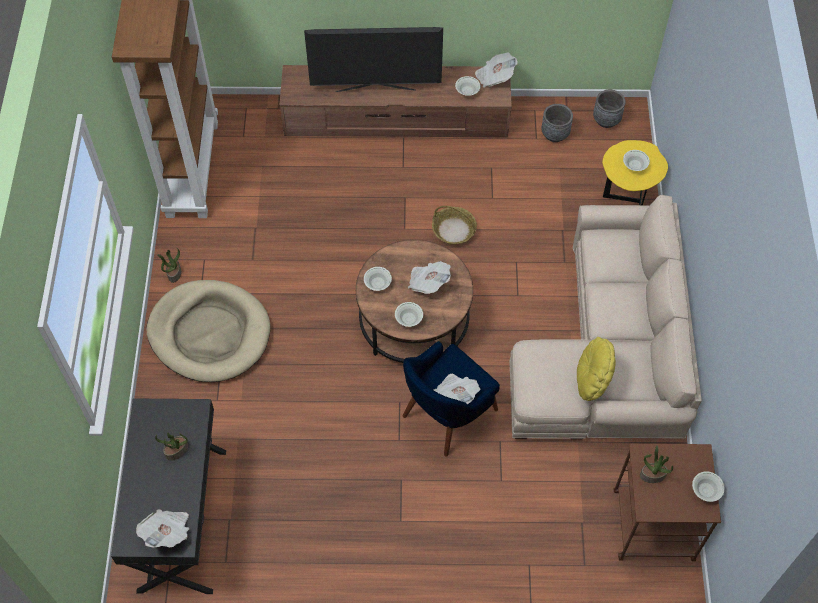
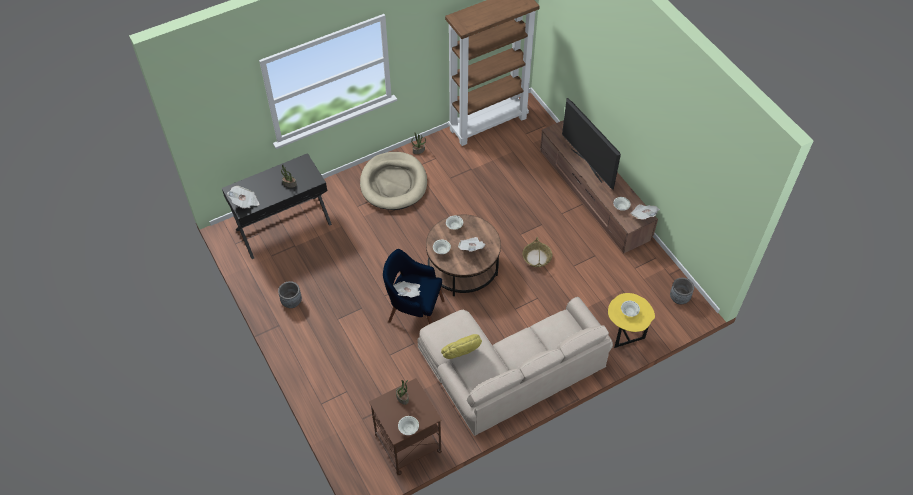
camera: 60 degrees right, 5 degrees down
grey planter [541,104,573,142] -> grey planter moved to [278,281,302,308]

